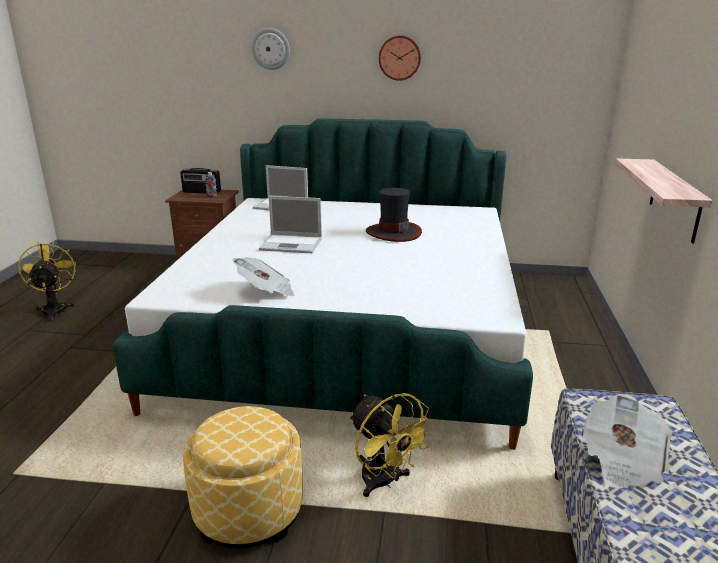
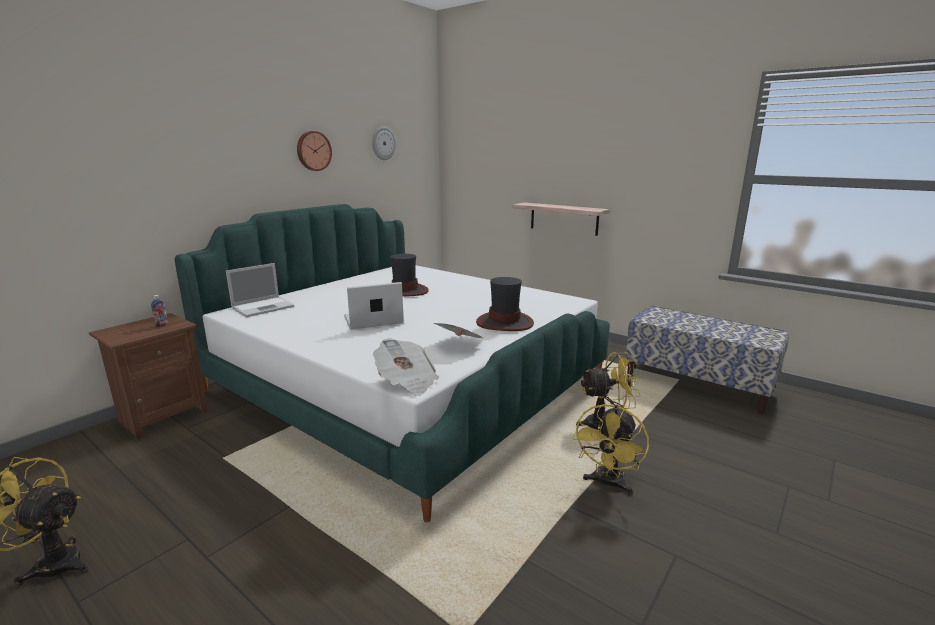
camera: 60 degrees left, 5 degrees down
radio [180,168,221,194] -> none
ottoman [183,406,303,548] -> yellow fan [572,404,649,495]
wall clock [251,28,290,70] -> wall clock moved to [372,127,396,160]
laptop [259,196,322,253] -> laptop turned 150 degrees counterclockwise [344,282,404,330]
newspaper [581,394,672,488] -> newspaper moved to [373,338,439,396]
none -> hat [476,277,534,331]

